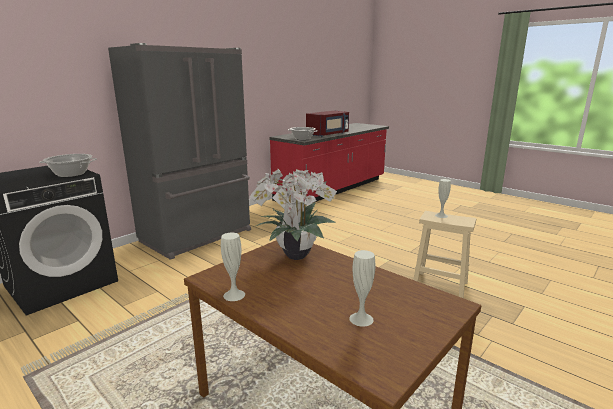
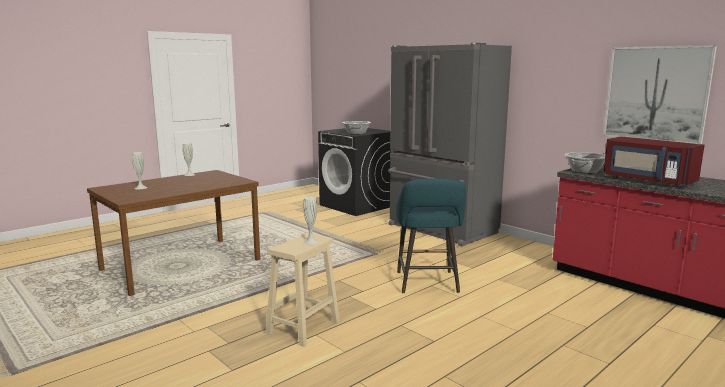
camera: 95 degrees right, 5 degrees down
potted plant [249,169,337,260] -> none
none -> turquoise stool [397,179,466,294]
none -> picture [603,45,717,144]

